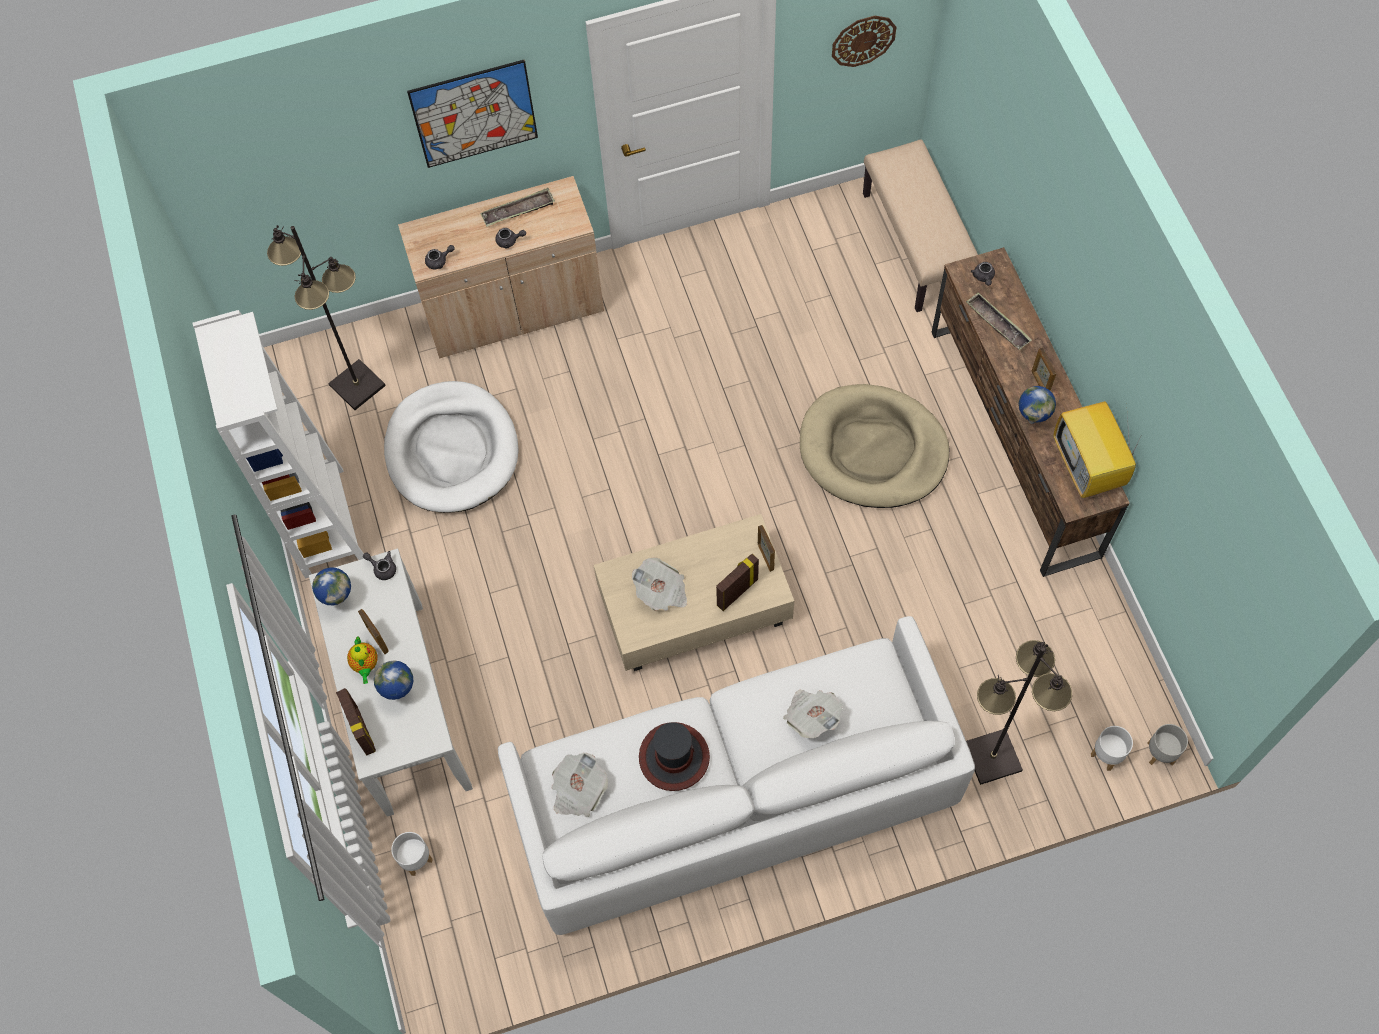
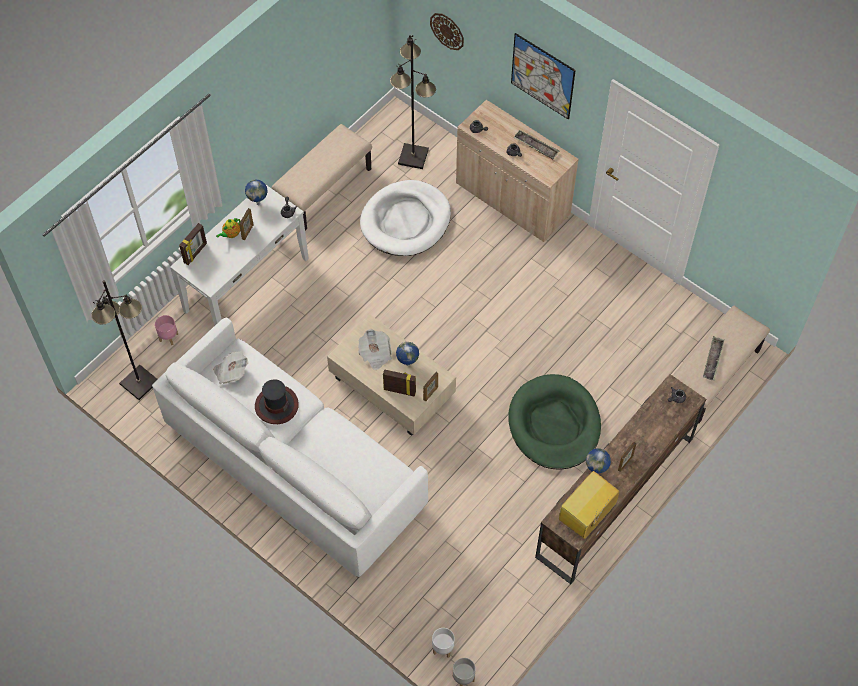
camera: 55 degrees right, 5 degrees down
white bookcase [192,310,364,579] -> beige bench [271,124,372,231]
globe [374,660,413,700] -> globe moved to [396,342,419,366]
white planter [391,832,432,876] -> pink planter [155,315,178,345]
newspaper [783,689,843,738] -> none
beige dog bed [800,384,949,508] -> green dog bed [508,374,601,470]
wall clock [832,16,896,67] -> wall clock moved to [430,13,464,50]
tray [966,293,1032,350] -> tray moved to [703,336,725,380]
black floor lamp [966,640,1072,785] -> black floor lamp moved to [92,280,157,400]

